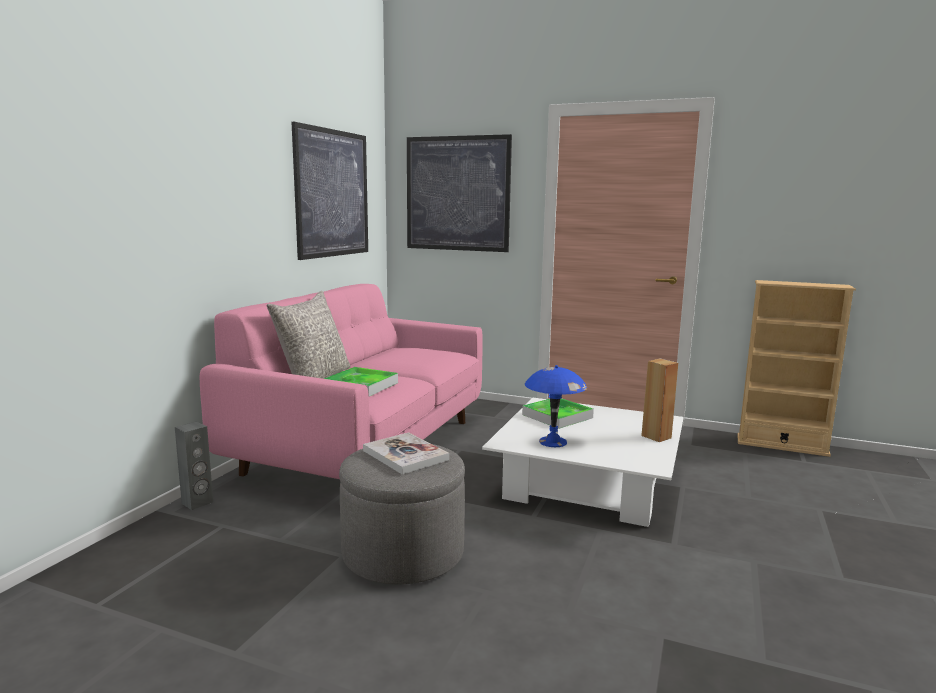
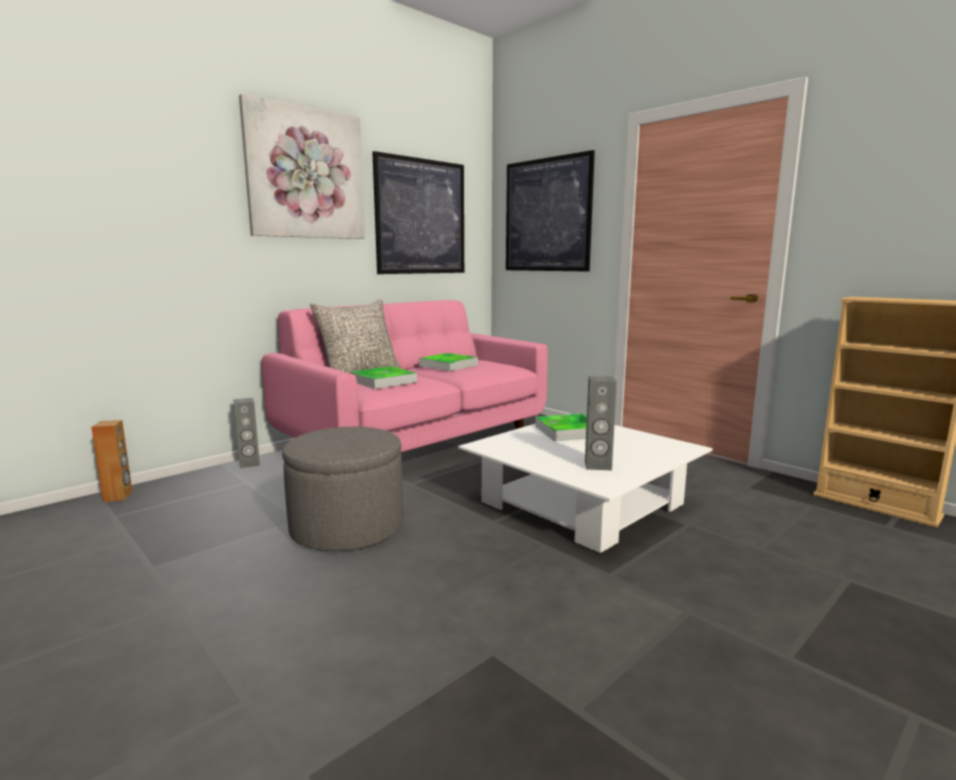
camera: 25 degrees right, 0 degrees up
book [363,432,449,474] -> none
blue table lamp [525,365,587,447] -> none
brown speaker [641,358,678,442] -> brown speaker moved to [91,420,133,502]
none -> picture [239,94,365,239]
none -> tray [419,353,478,371]
none -> grey speaker [585,376,617,470]

